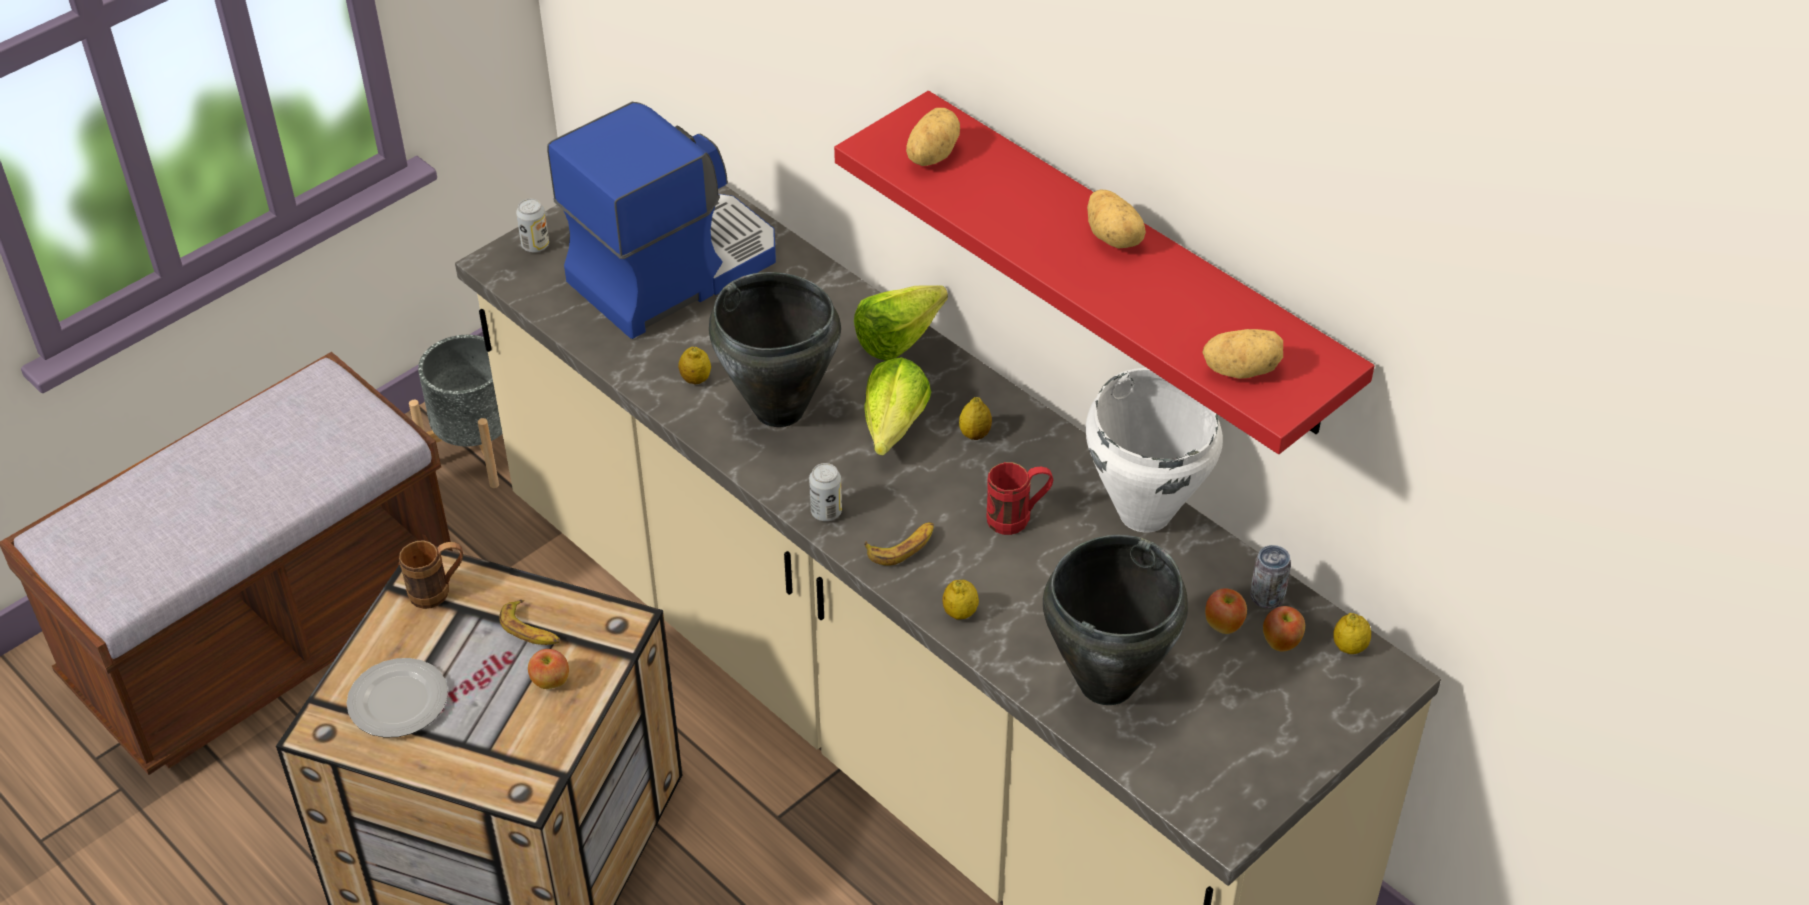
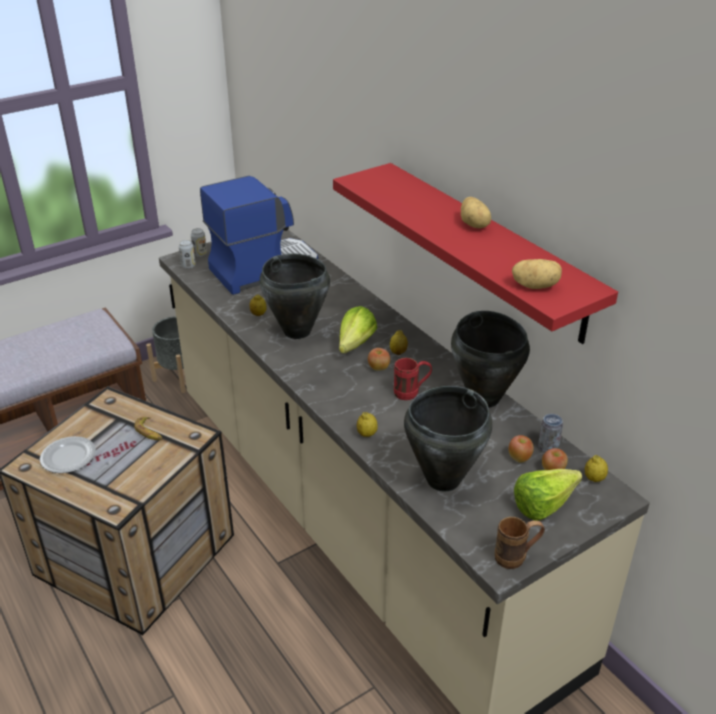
camera: 10 degrees right, 10 degrees down
brown mug [399,540,463,609] -> brown mug moved to [495,517,545,569]
apple [528,649,569,689] -> apple moved to [368,348,390,371]
can [809,463,842,521] -> can moved to [179,240,196,269]
lettuce [854,285,948,361] -> lettuce moved to [514,469,582,521]
banana [864,522,934,566] -> none
potato [906,108,960,166] -> none
white cooking pot [1086,368,1223,533] -> black cooking pot [451,311,530,408]

